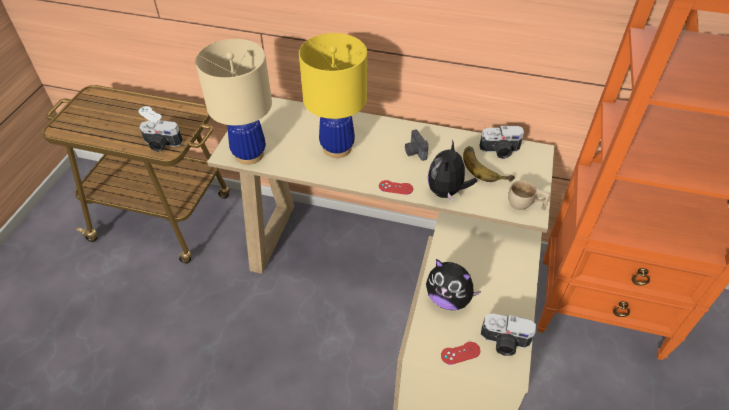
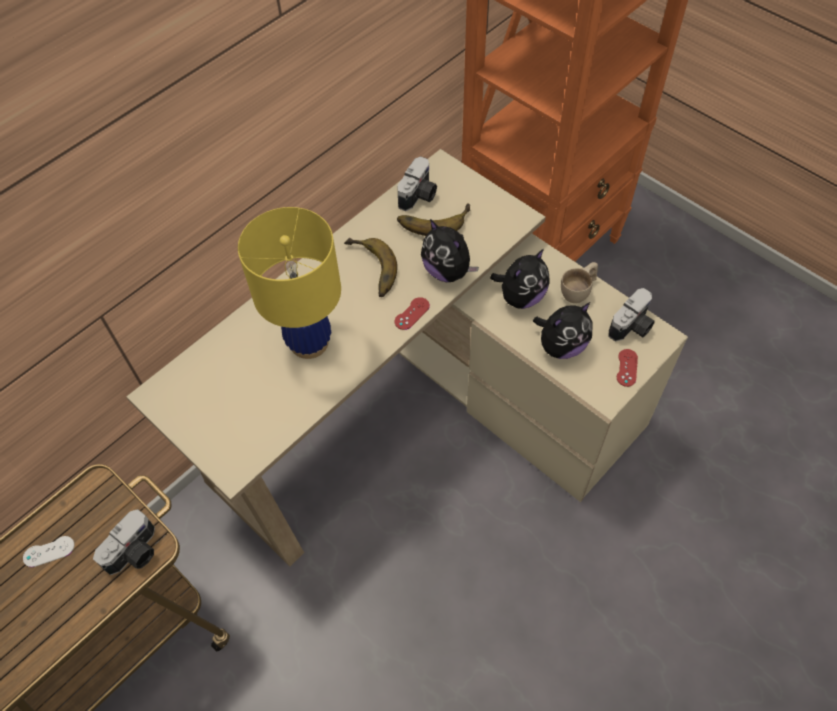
camera: 60 degrees left, 10 degrees up
beige table lamp [195,39,272,165] -> none
camera [405,129,429,161] -> banana [344,238,397,297]
beige cup [508,180,550,210] -> beige cup moved to [561,262,598,303]
none -> plush toy [490,249,550,309]

